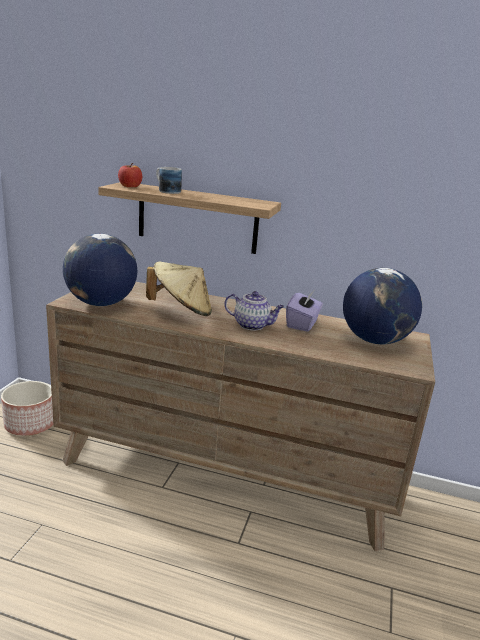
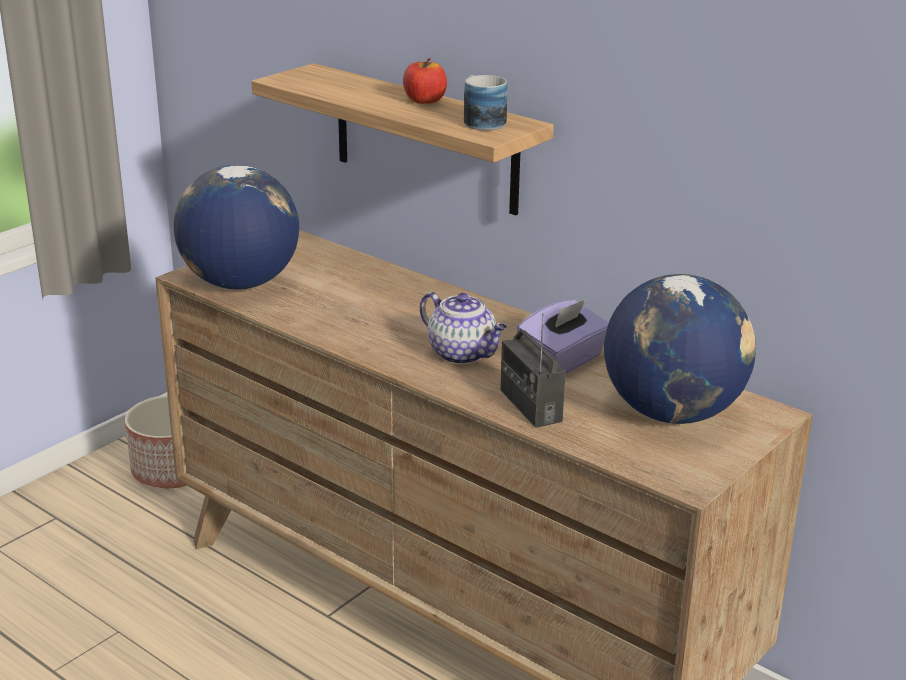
camera: 25 degrees right, 5 degrees up
apple [118,163,142,187] -> apple moved to [403,58,447,104]
beige hat [146,262,212,316] -> none
mug [156,167,182,194] -> mug moved to [464,75,507,131]
none -> radio [500,314,566,428]

